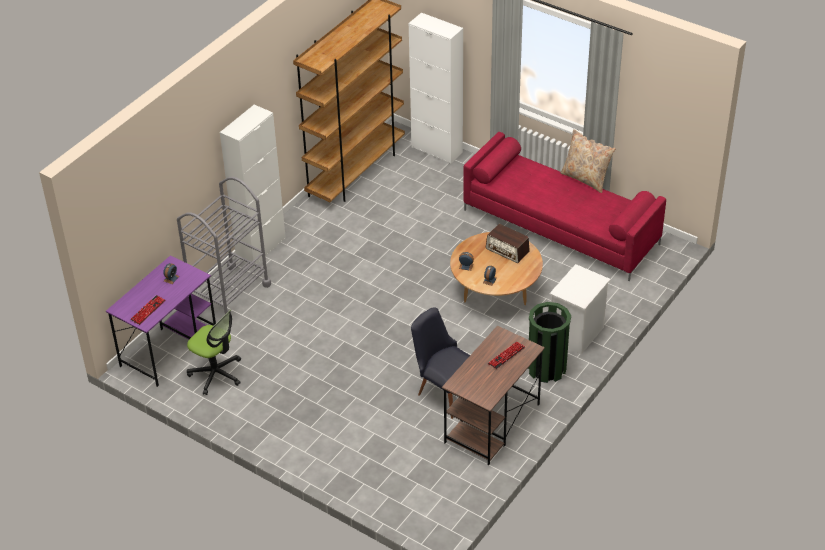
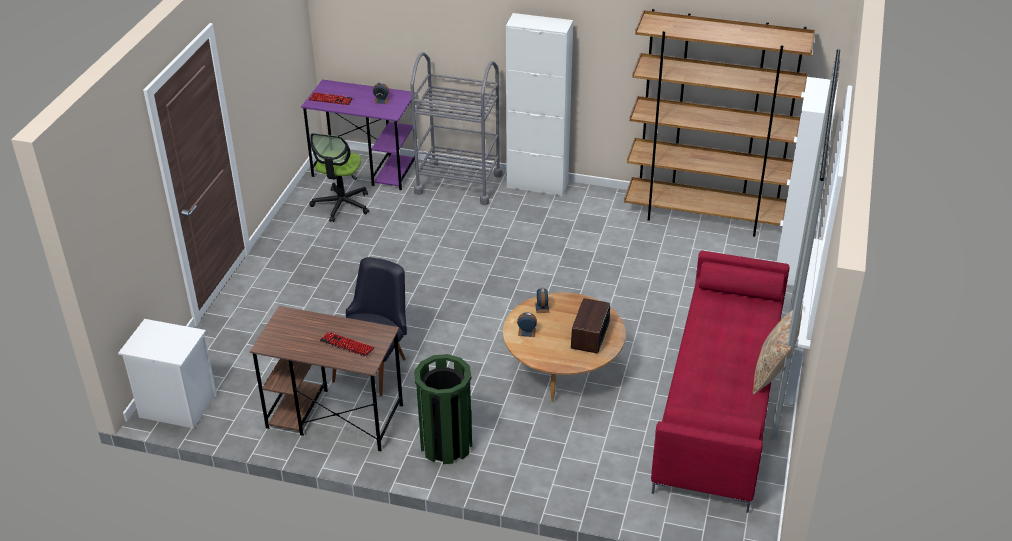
camera: 70 degrees right, 5 degrees down
white nightstand [550,264,611,355] -> white nightstand moved to [118,319,217,429]

